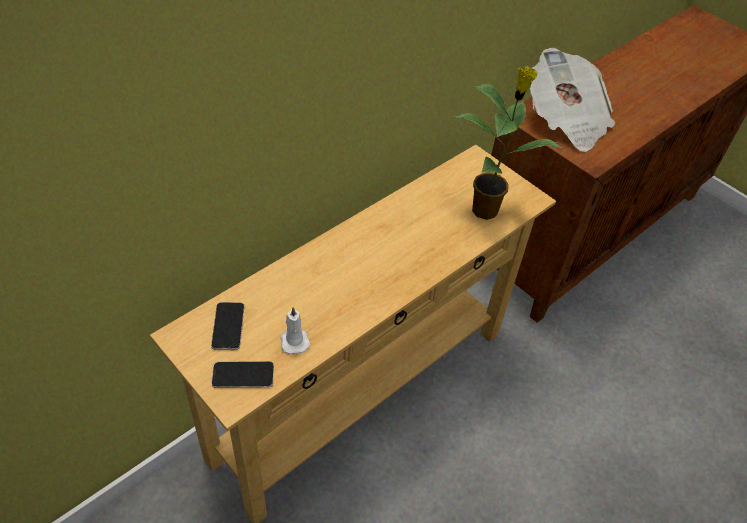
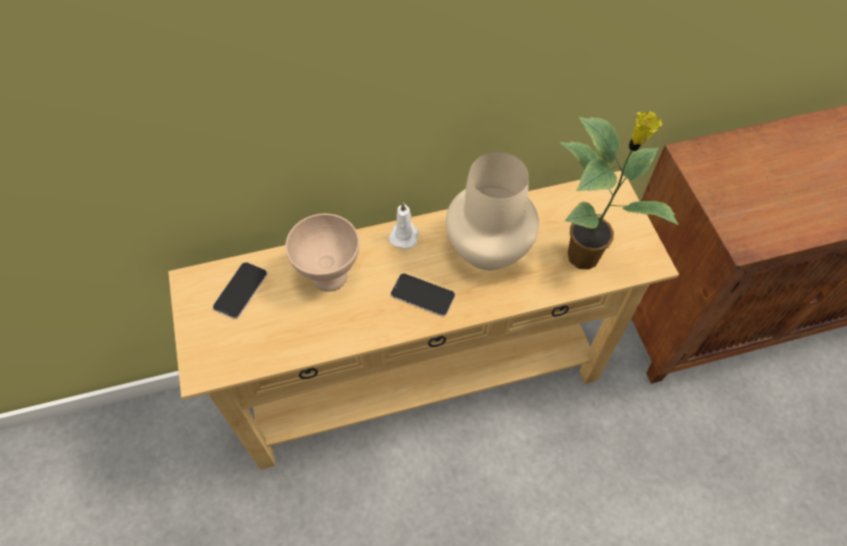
camera: 30 degrees right, 10 degrees up
phone [211,361,274,388] -> phone moved to [391,273,455,316]
white candle [280,307,310,354] -> white candle moved to [389,202,419,249]
newspaper [530,48,615,152] -> none
none -> beige bowl [285,214,359,292]
none -> beige vase [446,152,539,270]

